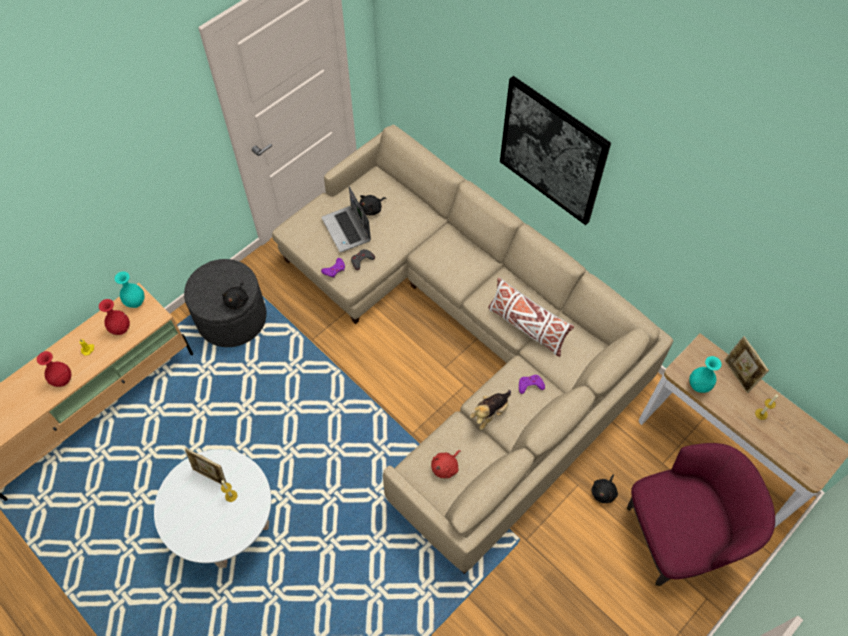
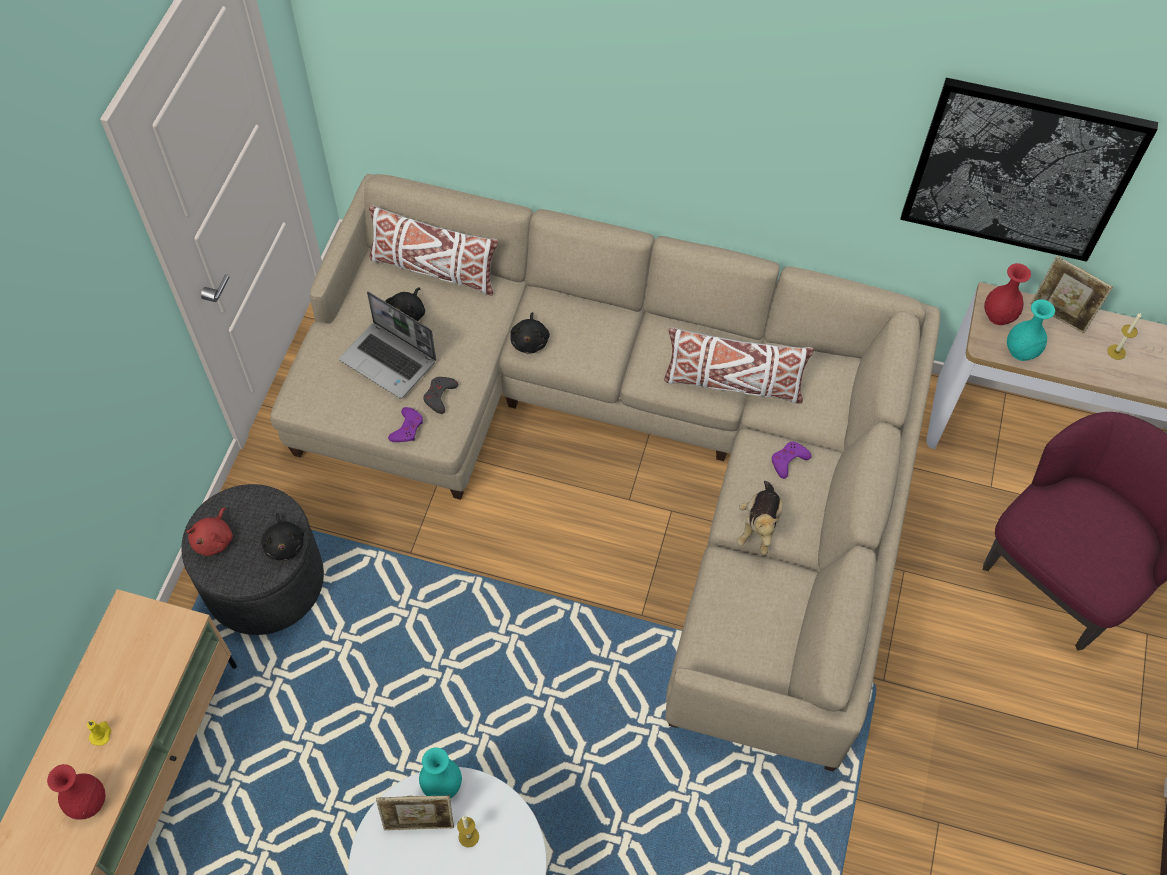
camera: 30 degrees left, 0 degrees up
red vase [99,299,130,335] -> red vase moved to [984,263,1031,325]
turquoise vase [115,272,145,308] -> turquoise vase moved to [419,747,462,799]
red plush toy [431,450,461,478] -> red plush toy moved to [186,507,233,556]
picture [500,76,611,225] -> picture moved to [900,78,1158,262]
black plush toy [592,475,618,503] -> black plush toy moved to [510,312,550,353]
none -> white pillow [369,205,498,296]

